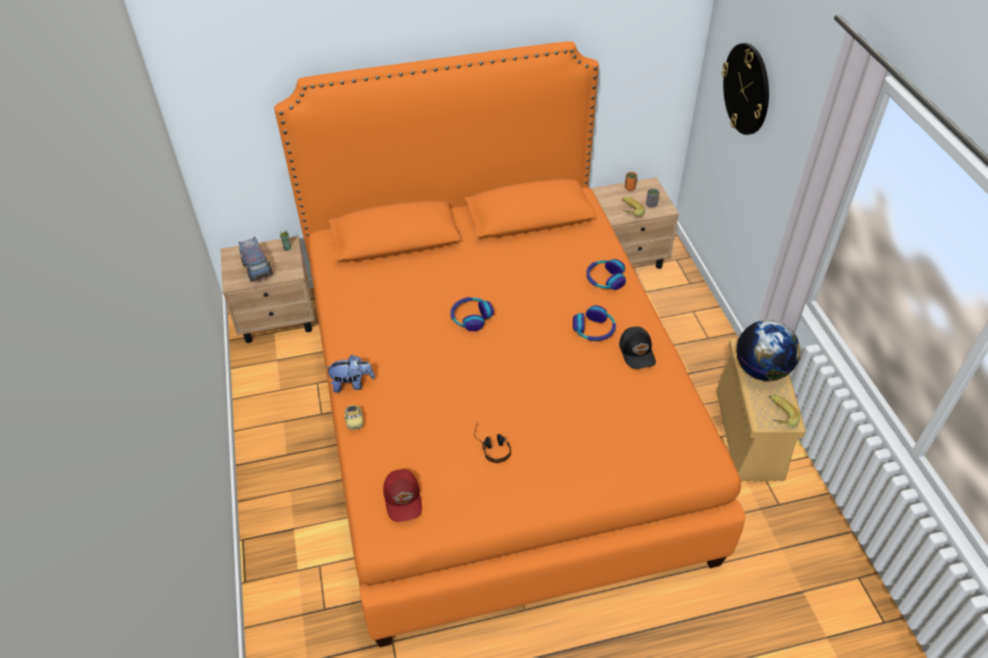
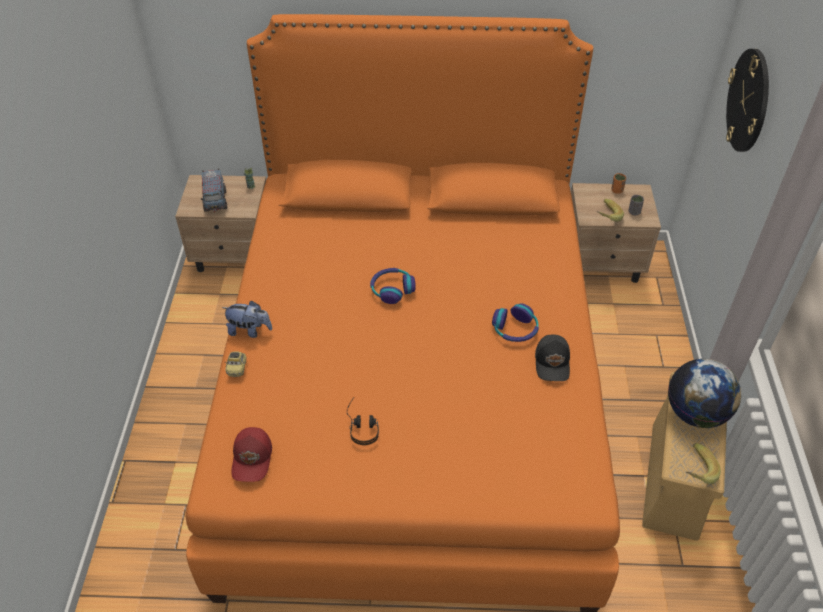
camera: 15 degrees right, 0 degrees up
headphones [586,259,626,290] -> none

